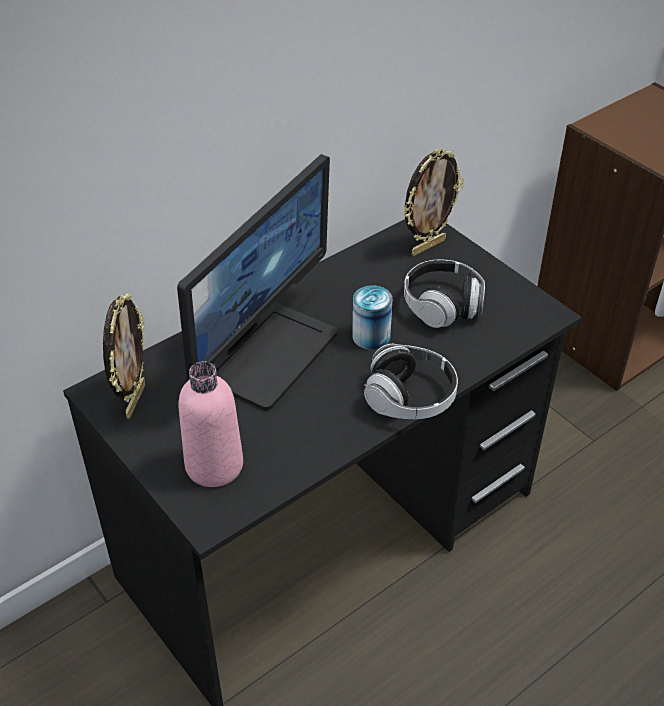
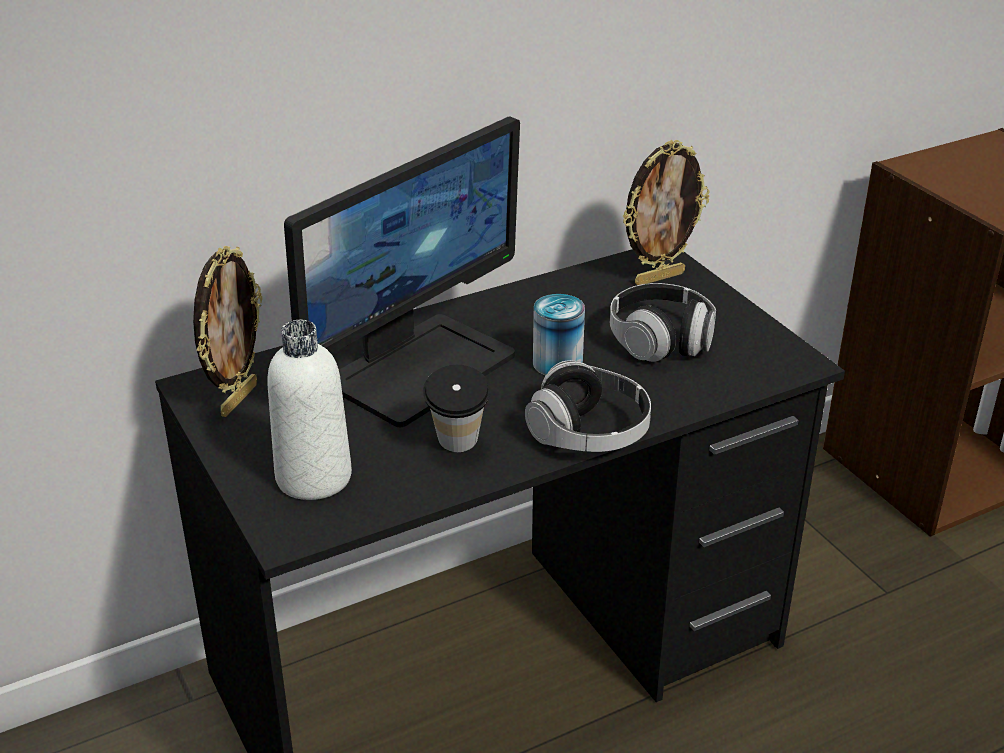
camera: 10 degrees right, 10 degrees down
pink bottle [179,361,243,487] -> white bottle [267,320,352,500]
none -> cup [423,365,490,452]

